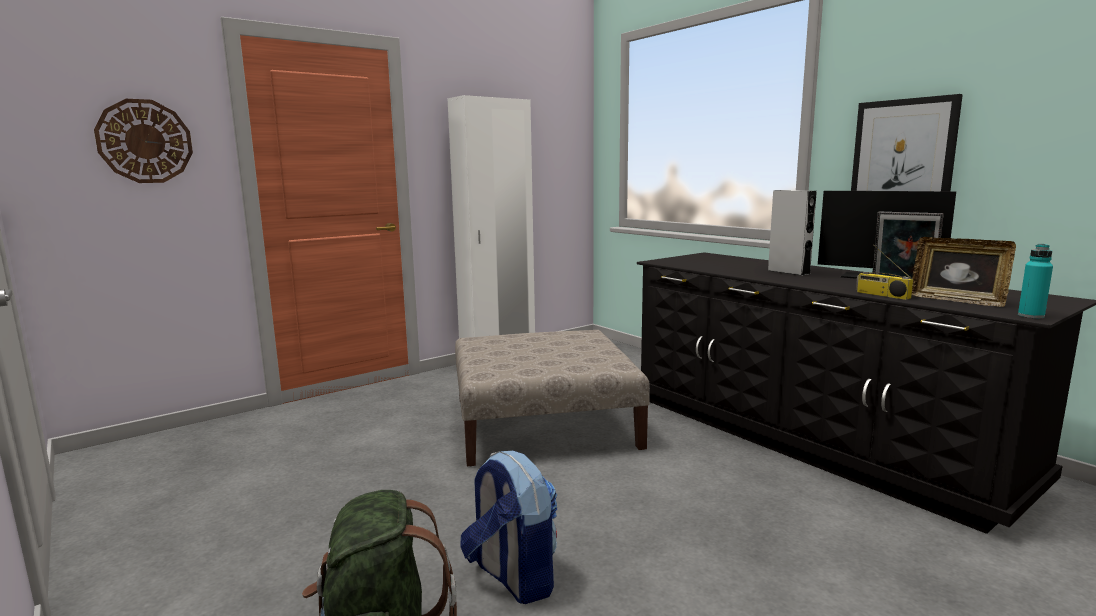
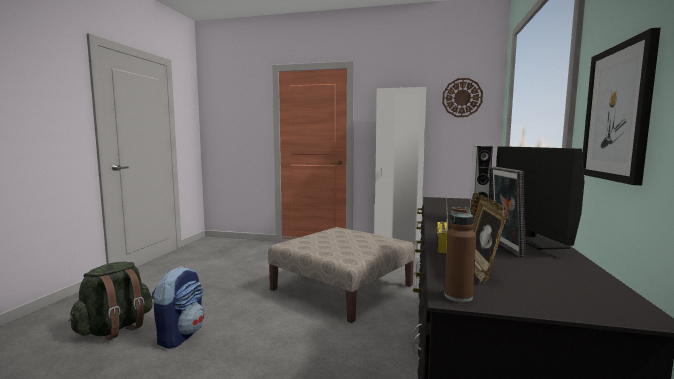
camera: 50 degrees right, 5 degrees down
wall clock [94,99,193,183] -> wall clock moved to [442,78,483,117]
turquoise bottle [1018,244,1053,318] -> brown bottle [444,207,476,302]

